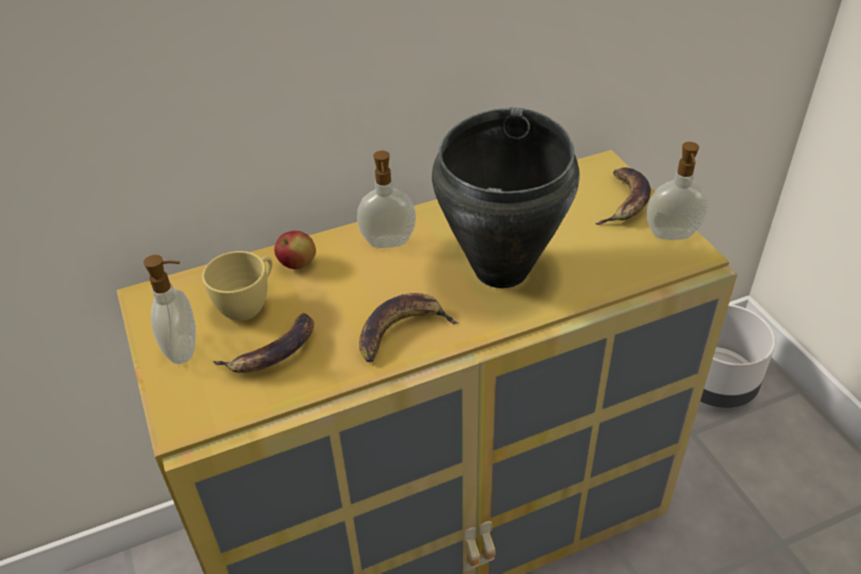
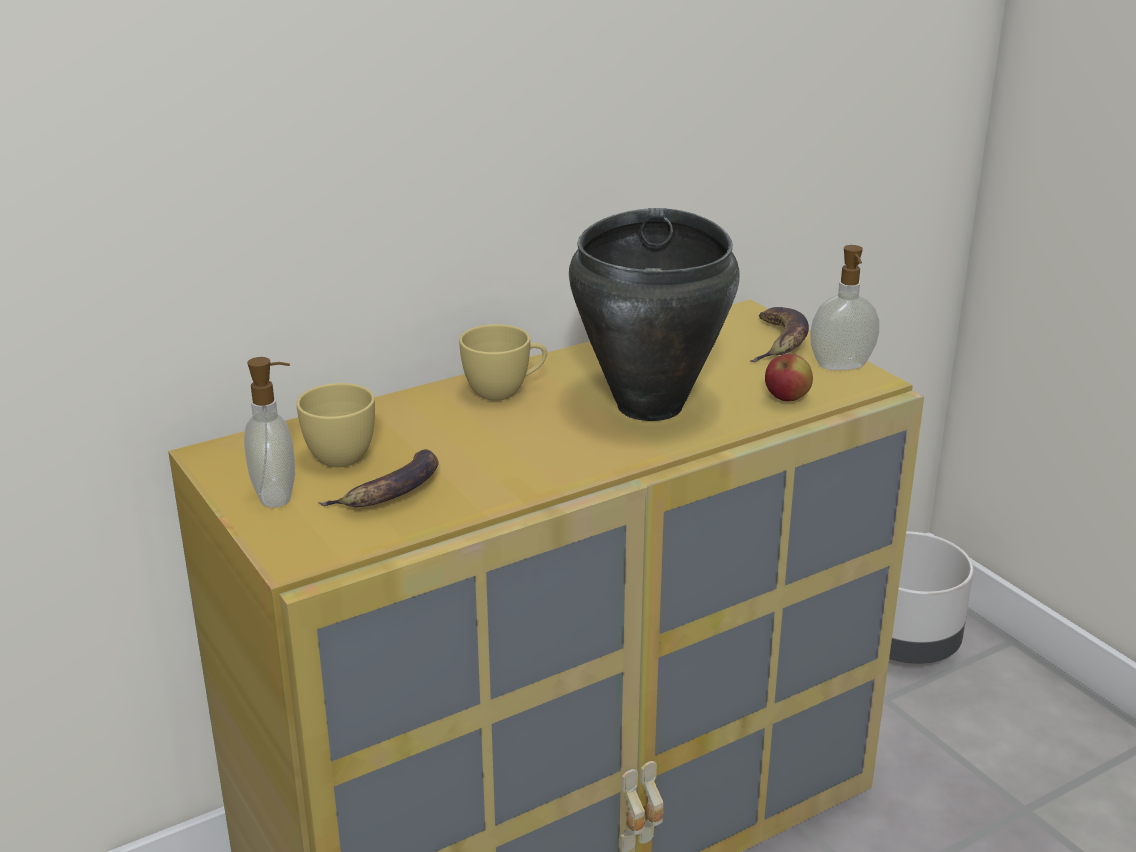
camera: 10 degrees left, 15 degrees down
apple [274,231,316,269] -> apple moved to [765,354,813,401]
soap dispenser [357,151,416,248] -> yellow cup [459,324,547,401]
banana [359,293,459,363] -> none

